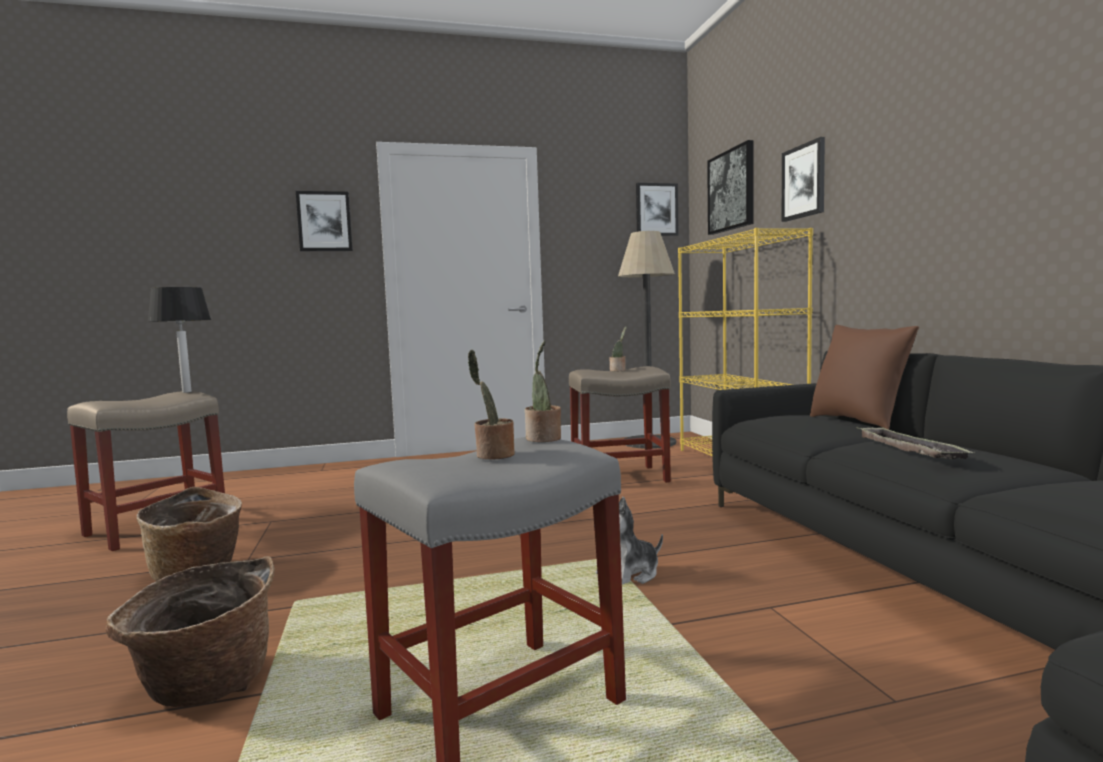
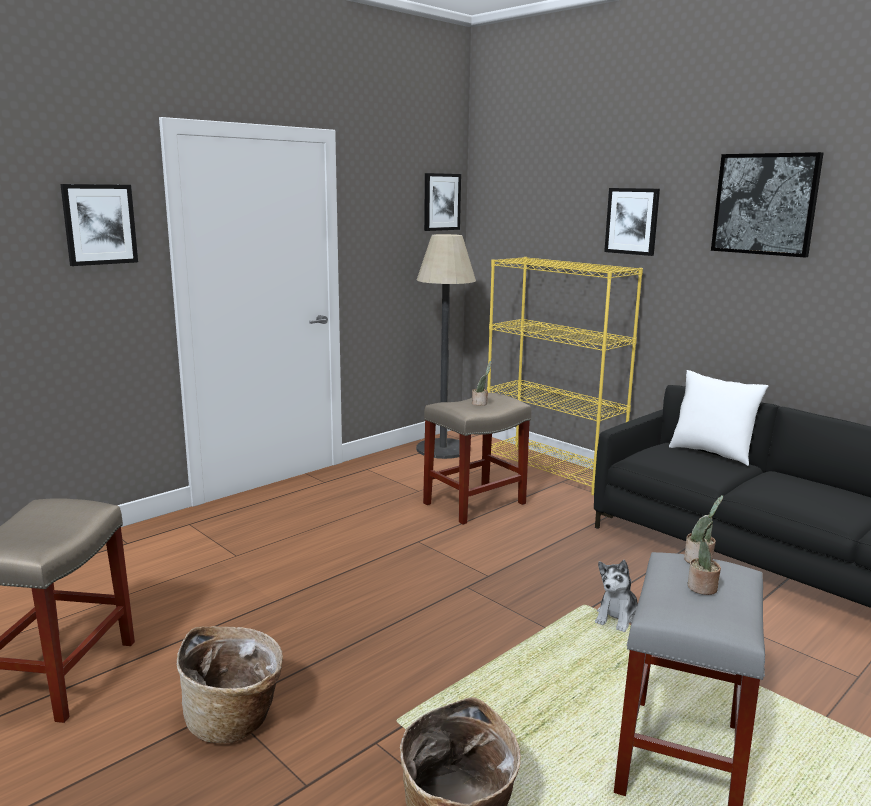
camera: 30 degrees left, 10 degrees up
table lamp [147,287,211,393] -> none
picture [707,140,753,235] -> picture moved to [711,152,823,258]
brown pillow [810,325,919,430] -> white pillow [669,370,768,466]
tray [857,427,975,459] -> none

